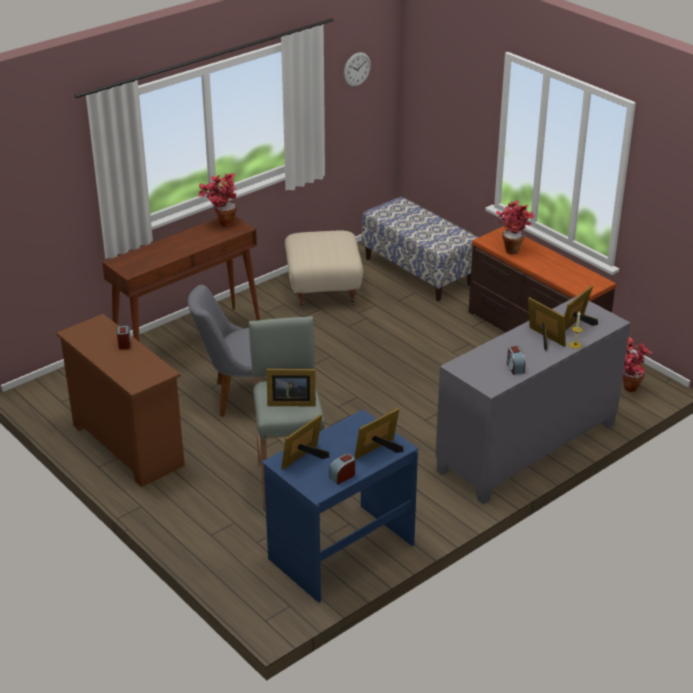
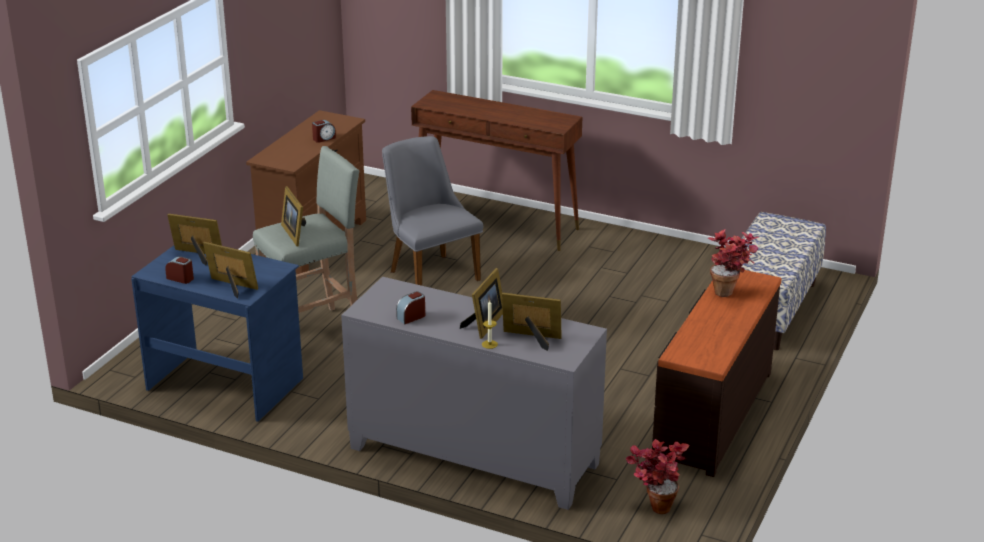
camera: 65 degrees right, 5 degrees down
potted plant [198,173,237,227] -> none
beige ottoman [285,231,363,308] -> none
wall clock [344,52,371,87] -> none

